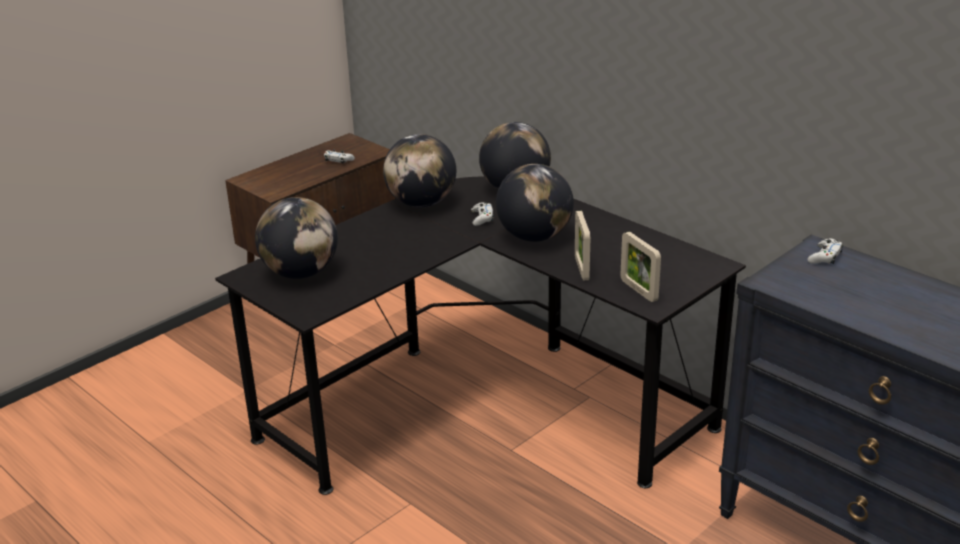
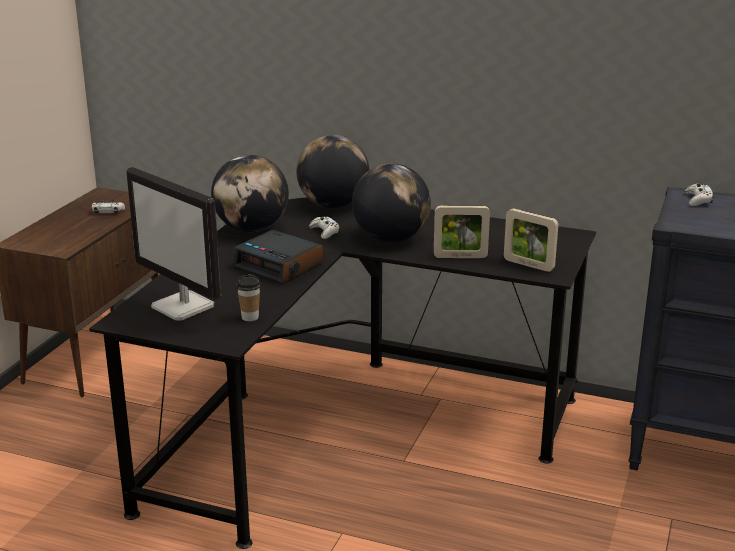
camera: 25 degrees left, 5 degrees down
globe [255,197,338,279] -> monitor [126,167,221,321]
picture frame [575,211,590,281] -> picture frame turned 60 degrees counterclockwise [434,206,490,258]
none -> alarm clock [233,230,323,284]
none -> cup [236,275,261,321]

